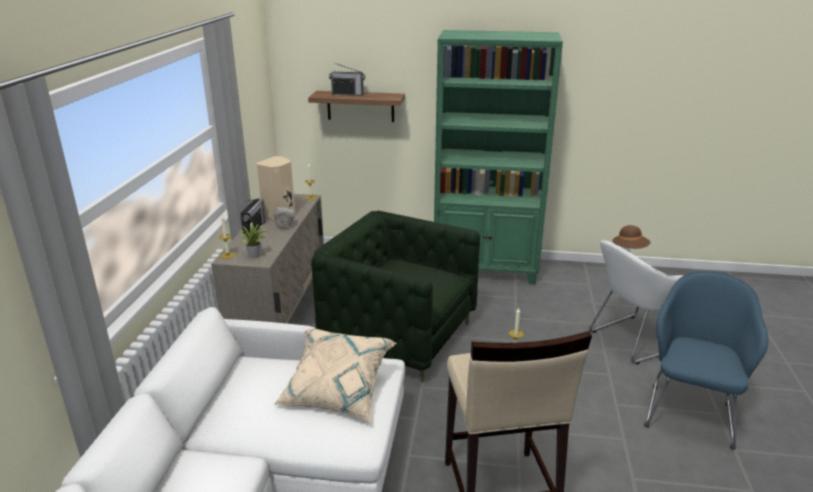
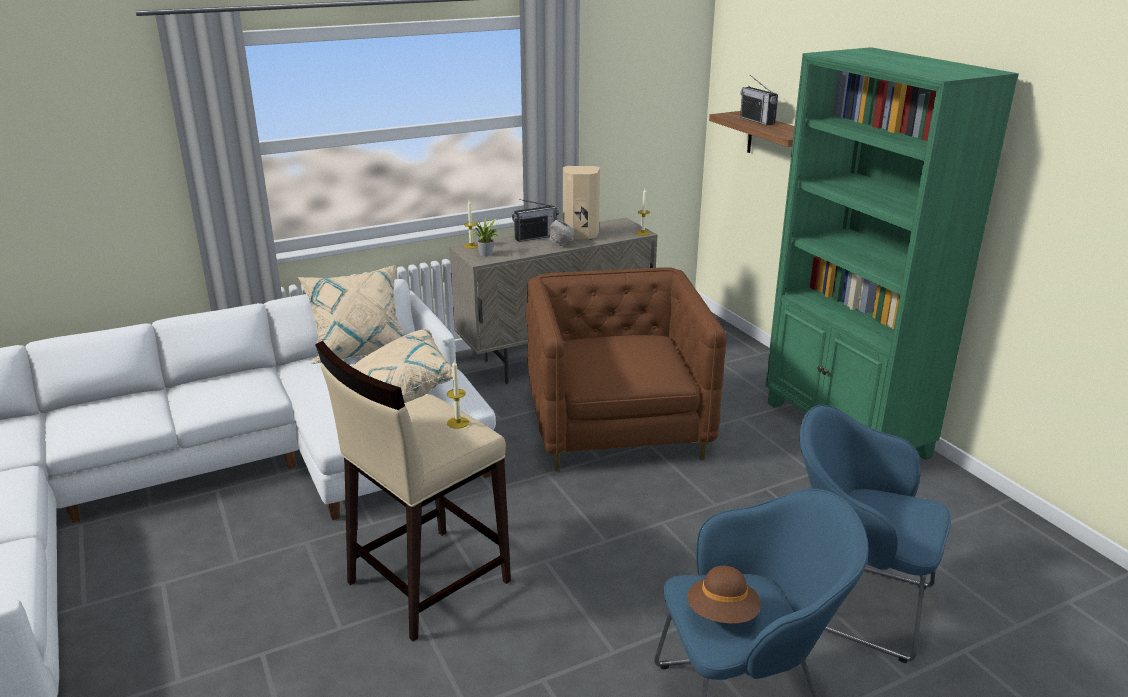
camera: 55 degrees right, 0 degrees up
green armchair [311,211,480,382] -> brown armchair [526,267,726,472]
white armchair [589,240,682,365] -> blue armchair [800,405,951,663]
brown hat [612,225,650,249] -> brown hat moved to [688,566,761,624]
none -> beige pillow [298,265,404,364]

